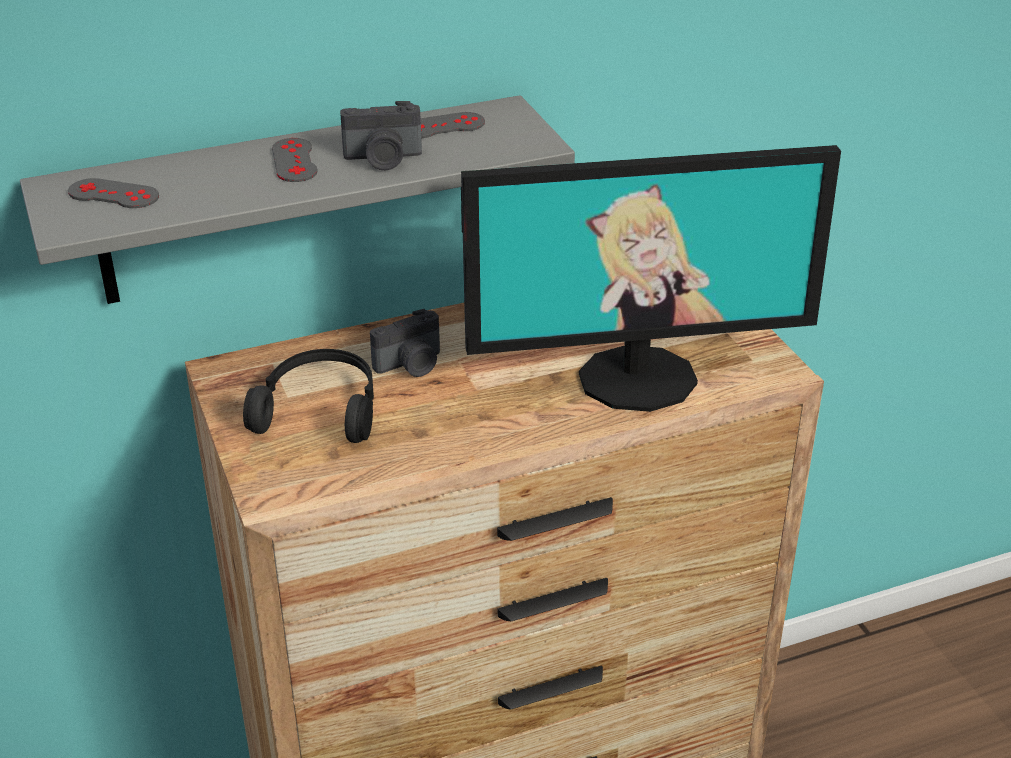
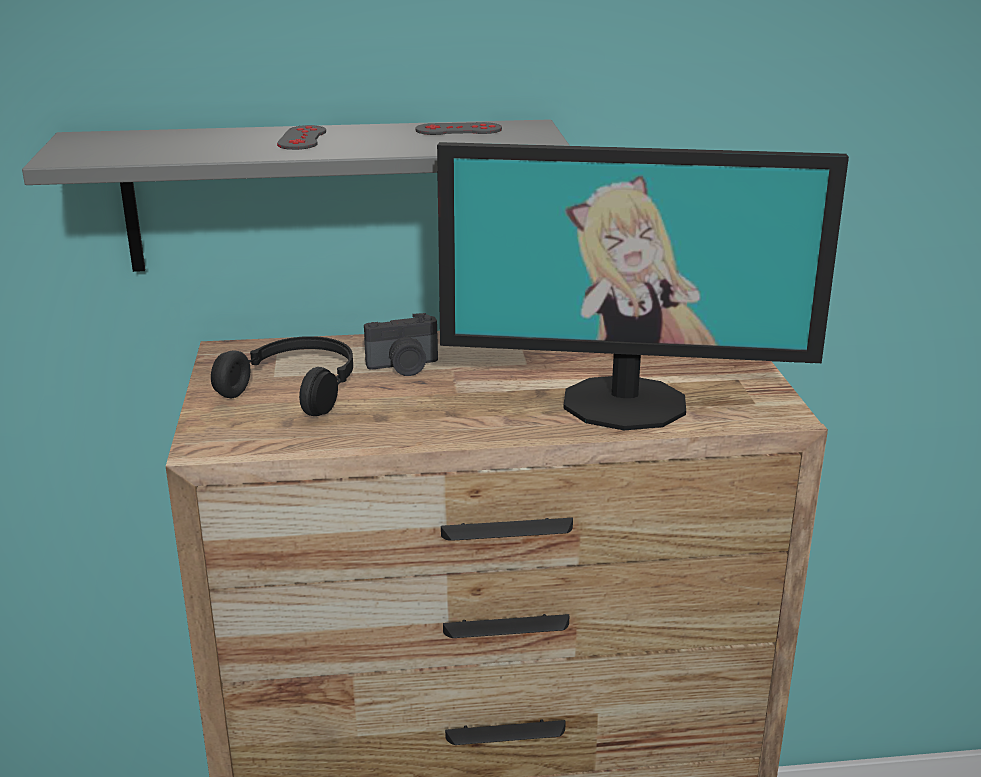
camera: 15 degrees right, 10 degrees down
grey game controller [68,178,159,208] -> none
camera [340,101,422,170] -> none

